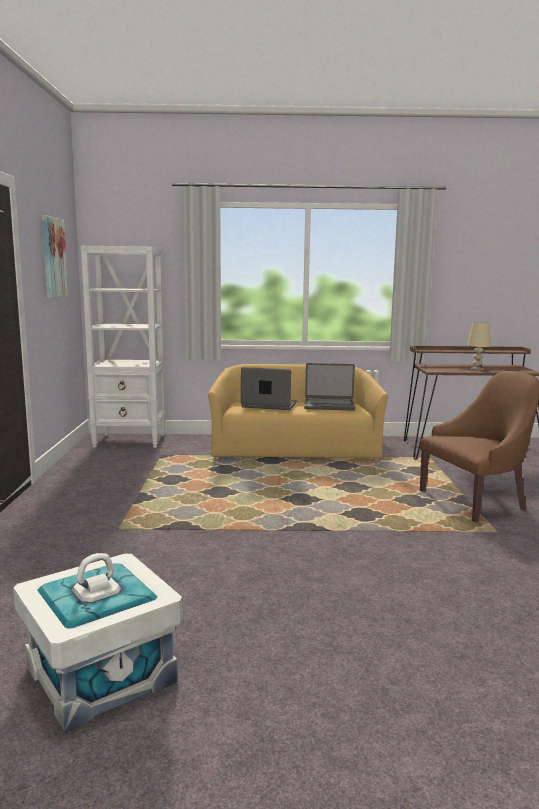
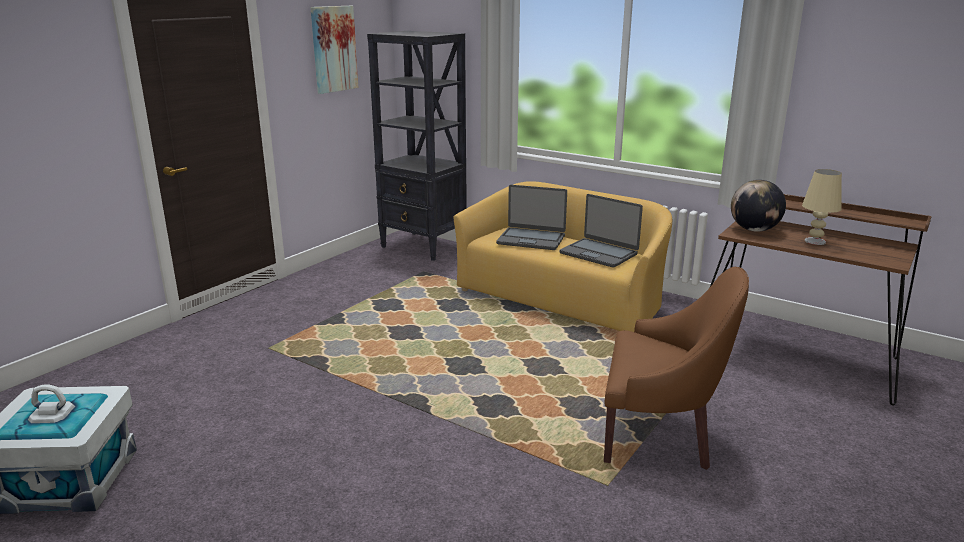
camera: 35 degrees right, 10 degrees up
white bookcase [81,246,165,448] -> black bookcase [367,31,467,261]
laptop [241,367,297,410] -> laptop turned 150 degrees clockwise [496,185,567,250]
none -> globe [731,180,786,232]

